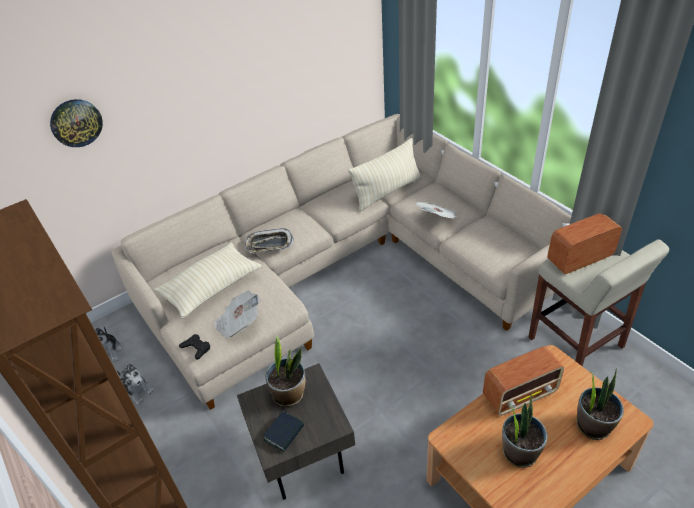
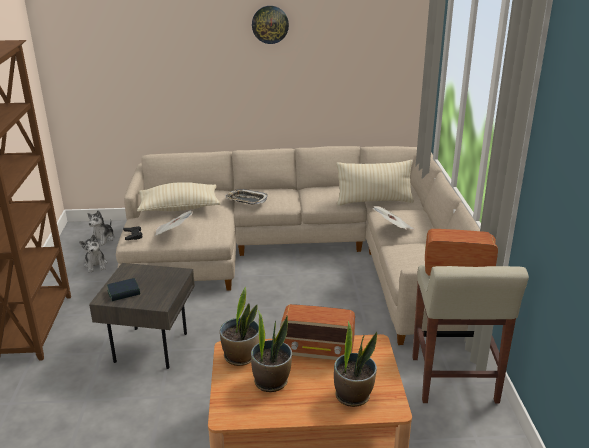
camera: 30 degrees right, 15 degrees down
wall clock [50,99,103,147] -> wall clock moved to [252,6,289,44]
potted plant [266,335,305,407] -> potted plant moved to [220,287,259,366]

